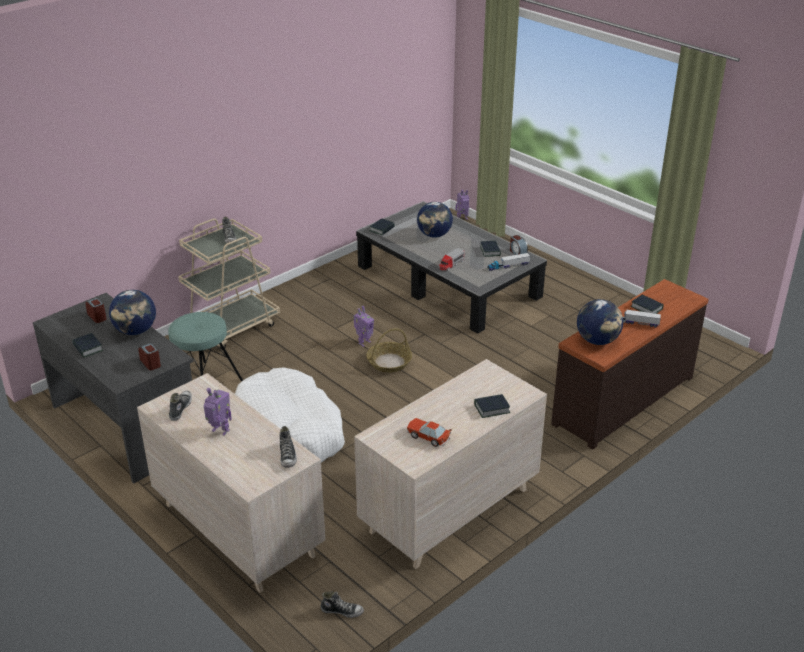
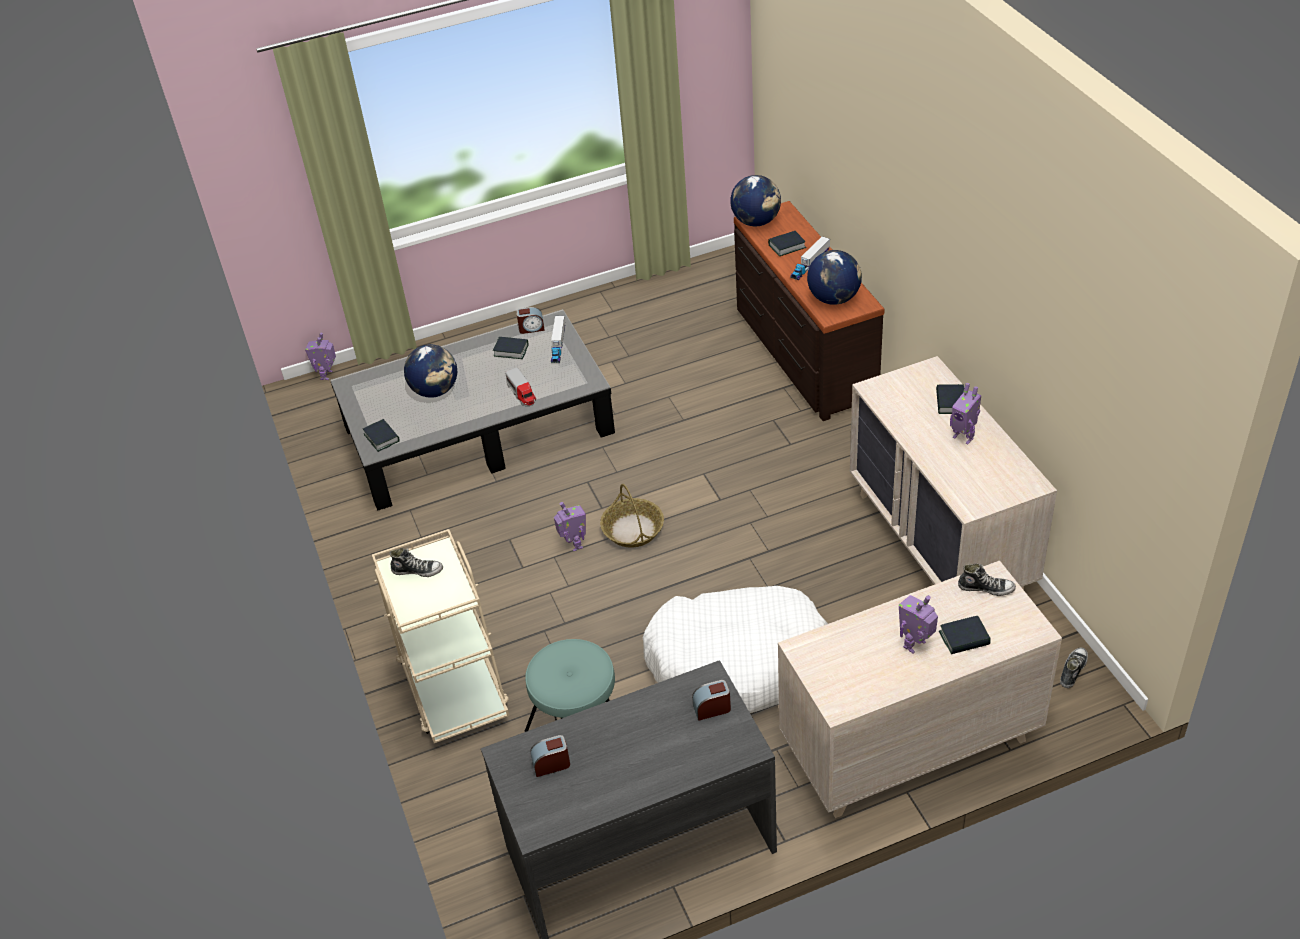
camera: 65 degrees left, 10 degrees up
book [72,333,103,357] -> book moved to [939,616,991,654]
globe [109,290,156,335] -> globe moved to [730,175,781,226]
shoe [169,391,192,421] -> none
toy car [407,418,452,447] -> none
none -> toy robot [950,383,981,444]

